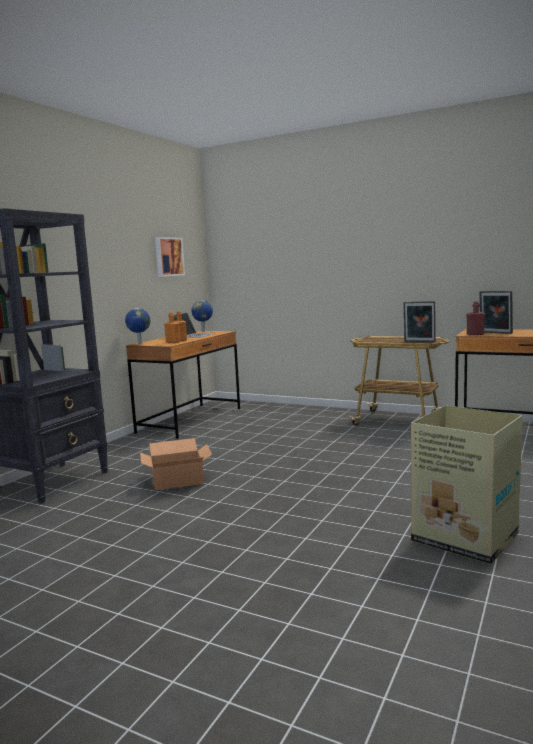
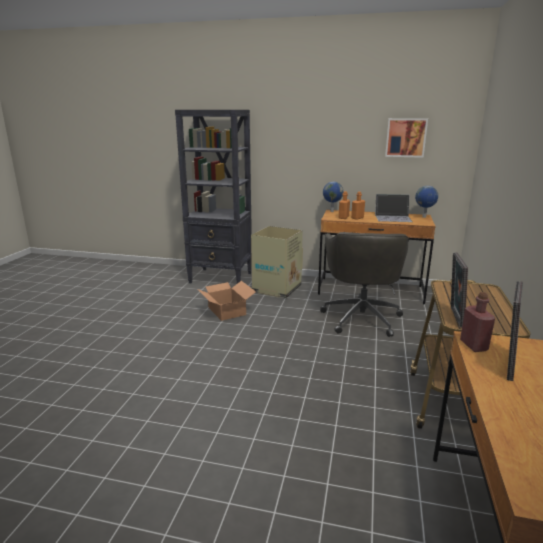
camera: 75 degrees right, 10 degrees up
cardboard box [411,405,523,564] -> cardboard box moved to [251,226,303,298]
none -> grey office chair [320,232,409,337]

